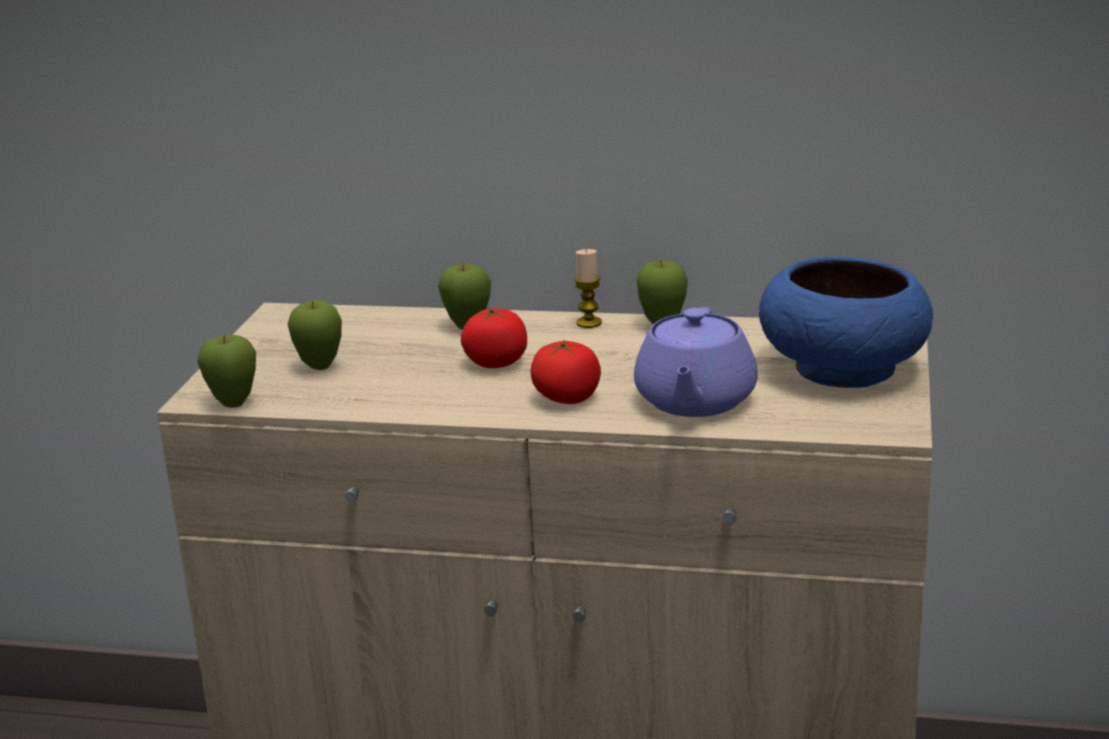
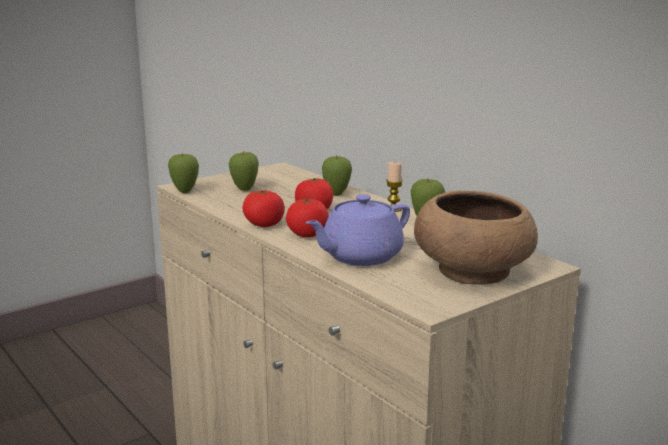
camera: 40 degrees right, 5 degrees down
blue bowl [759,256,933,388] -> brown bowl [414,190,538,285]
none -> tomato [242,190,285,227]

